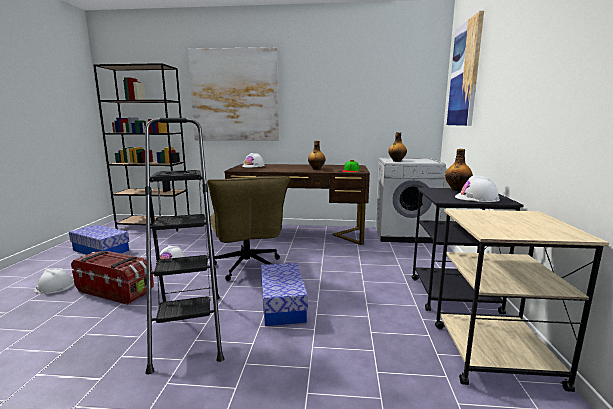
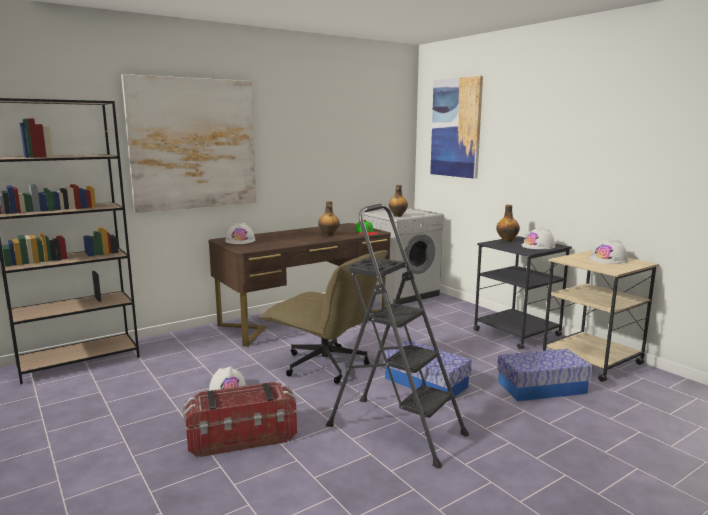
camera: 40 degrees left, 0 degrees up
white hard hat [34,268,74,294] -> white hard hat moved to [589,239,628,264]
storage box [69,225,130,255] -> storage box moved to [497,349,593,401]

